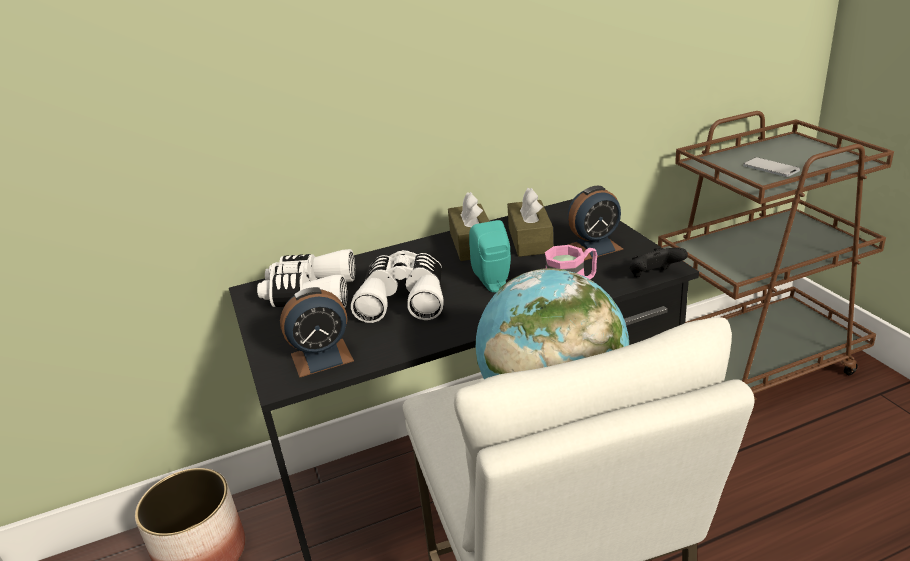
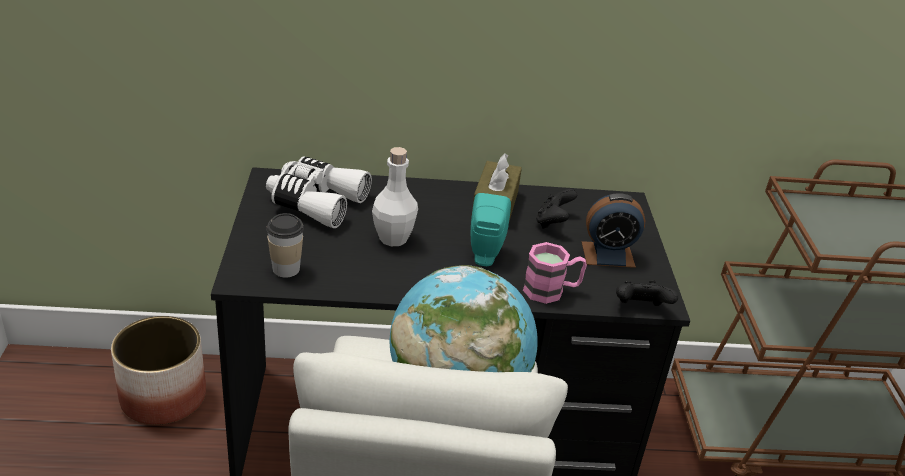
camera: 15 degrees right, 5 degrees up
alarm clock [280,287,354,378] -> cup [266,213,304,278]
white binoculars [351,250,444,323] -> white bottle [372,147,418,246]
brown tissue box [507,188,553,257] -> black game controller [536,189,577,229]
phone [743,157,800,177] -> none

